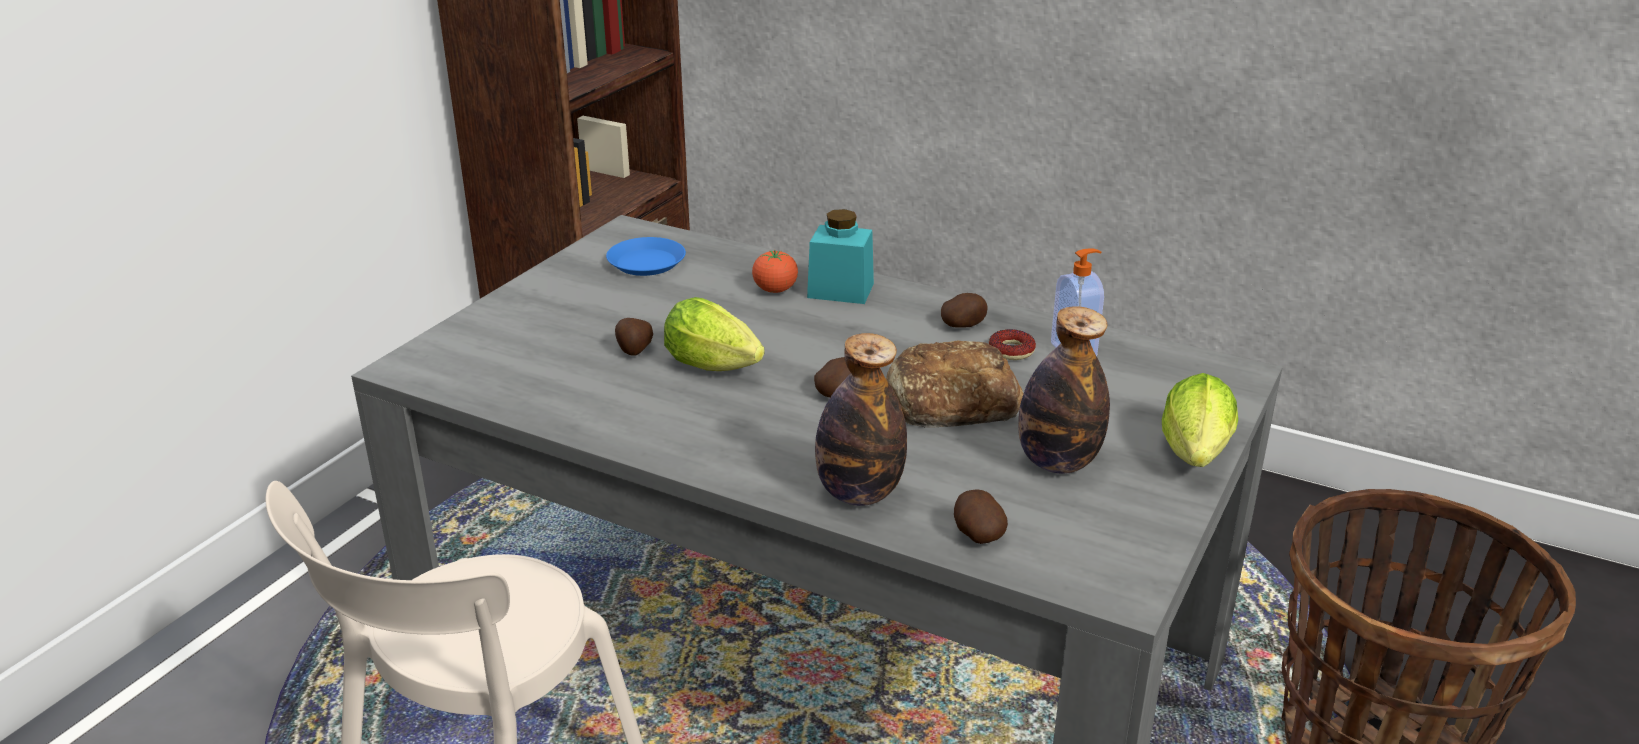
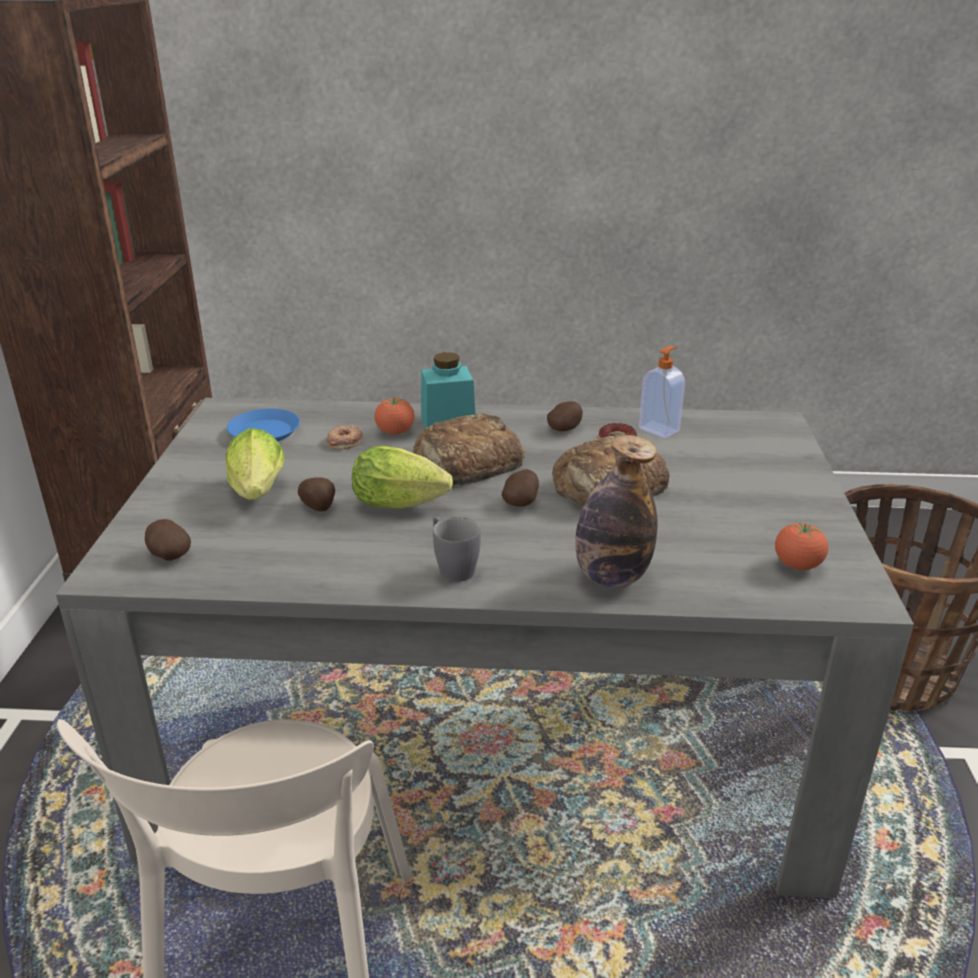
camera: 25 degrees left, 0 degrees up
potato [954,490,1008,544] -> potato moved to [145,519,191,561]
bottle [1018,306,1110,474] -> none
lettuce [1162,373,1238,467] -> lettuce moved to [226,428,285,500]
none -> donut [326,425,363,449]
none -> bread [413,414,525,486]
none -> grey mug [433,516,481,582]
none -> tomato [775,521,828,570]

